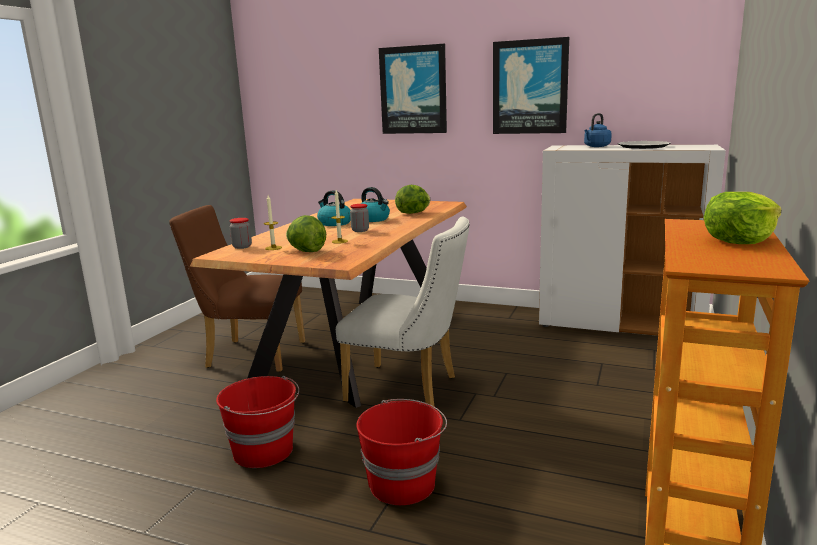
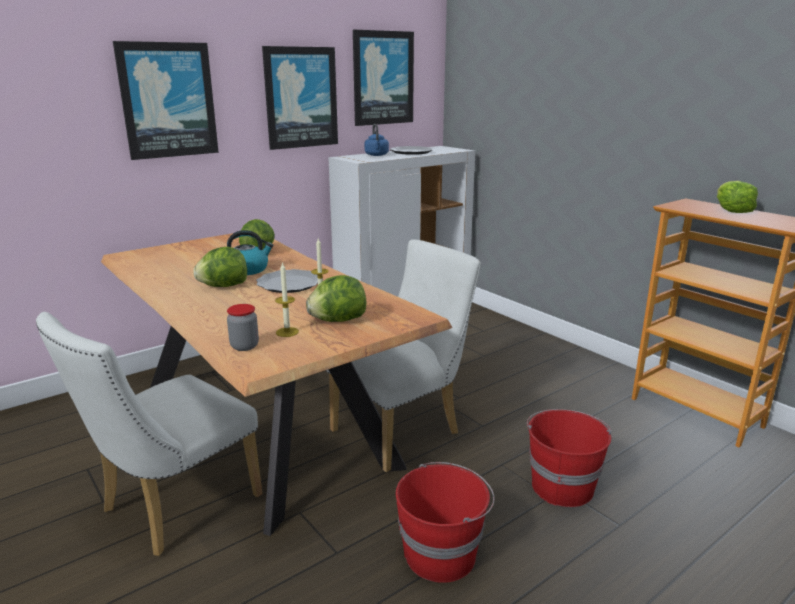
camera: 60 degrees left, 5 degrees up
brown chair [169,205,305,372] -> white chair [36,312,262,556]
kettle [317,190,351,226] -> lettuce [193,247,247,287]
jar [350,204,369,232] -> plate [256,269,318,293]
none -> picture [353,30,414,126]

